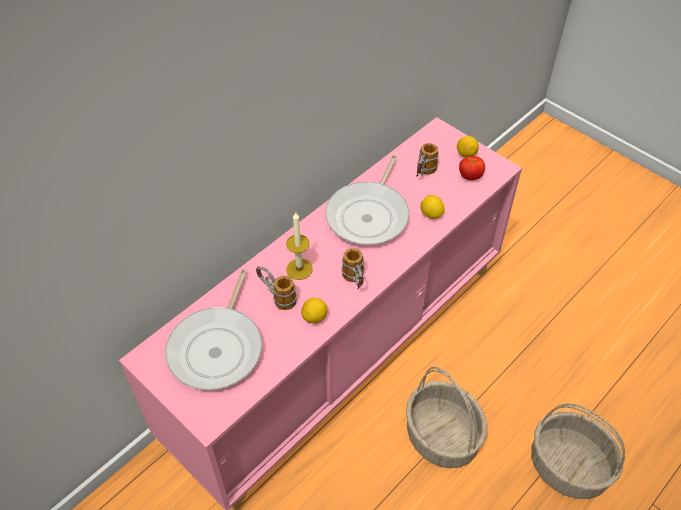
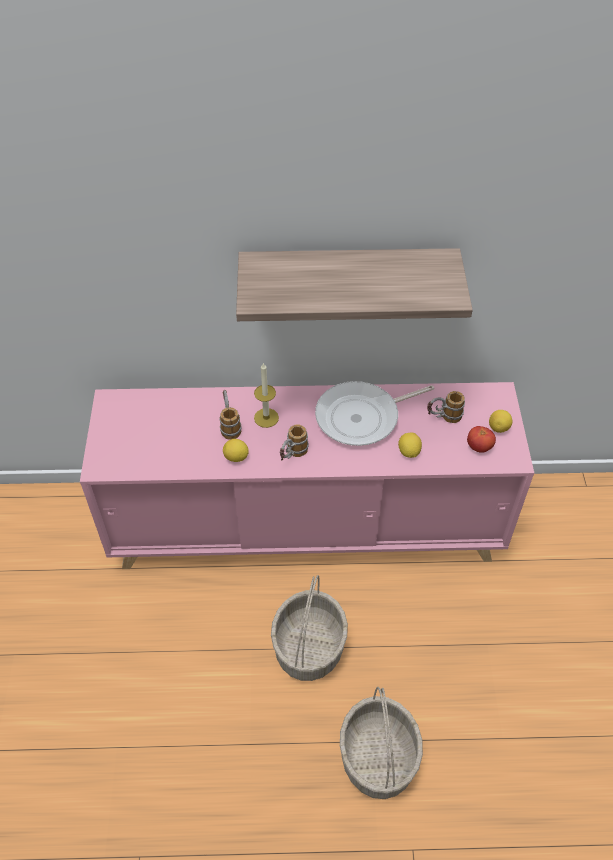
camera: 45 degrees right, 0 degrees up
frying pan [165,269,262,390] -> none
none -> shelf [236,248,473,321]

